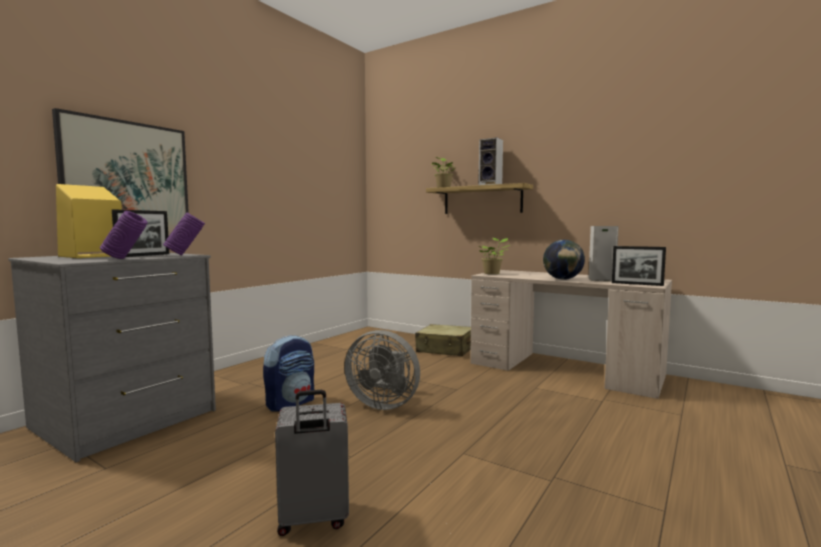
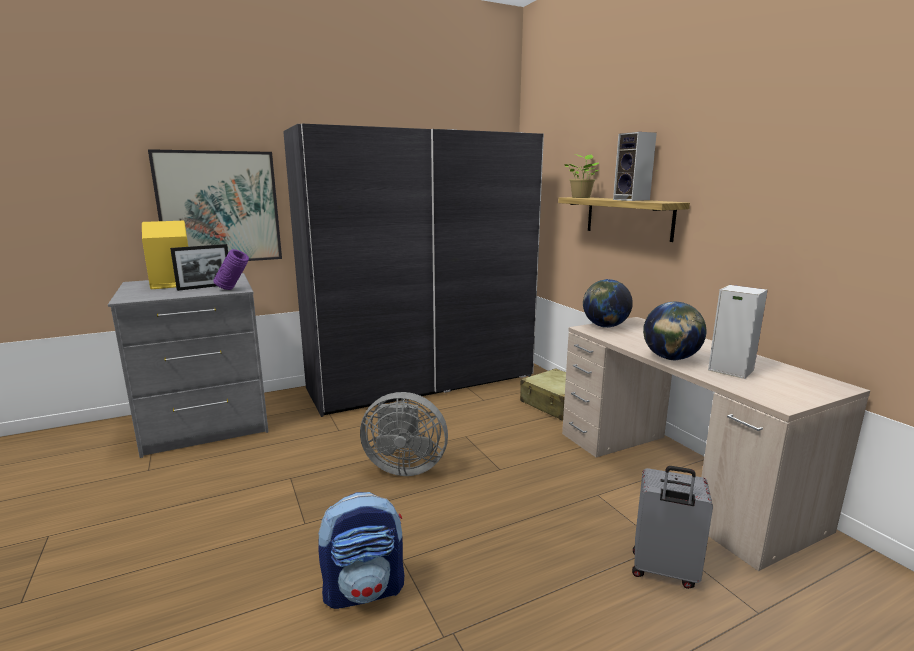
camera: 30 degrees right, 10 degrees up
purple vase [100,211,148,259] -> none
backpack [263,335,314,412] -> backpack moved to [318,492,404,609]
grey suitcase [275,390,349,536] -> grey suitcase moved to [632,466,713,589]
grey fan [344,330,420,410] -> grey fan turned 45 degrees counterclockwise [360,392,448,476]
potted plant [479,238,510,274] -> globe [583,279,633,328]
picture frame [612,246,666,286] -> none
none -> grey wardrobe [283,124,544,417]

